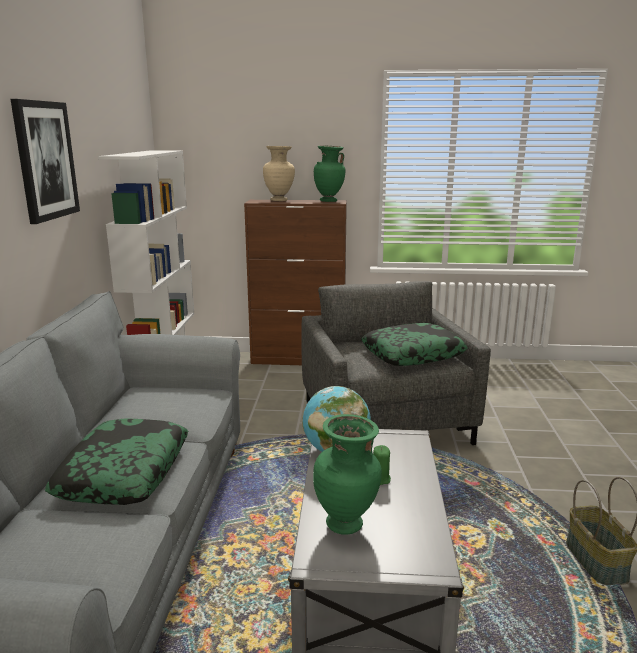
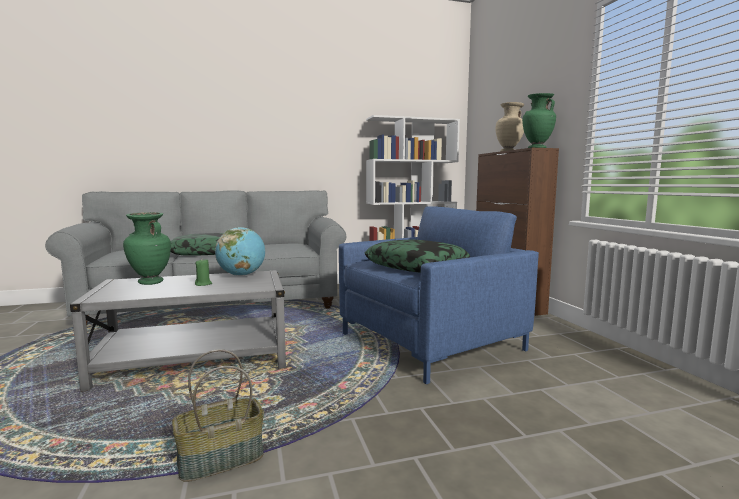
camera: 70 degrees right, 10 degrees down
picture [11,99,80,224] -> none
grey armchair [301,281,491,445] -> blue armchair [339,206,539,384]

